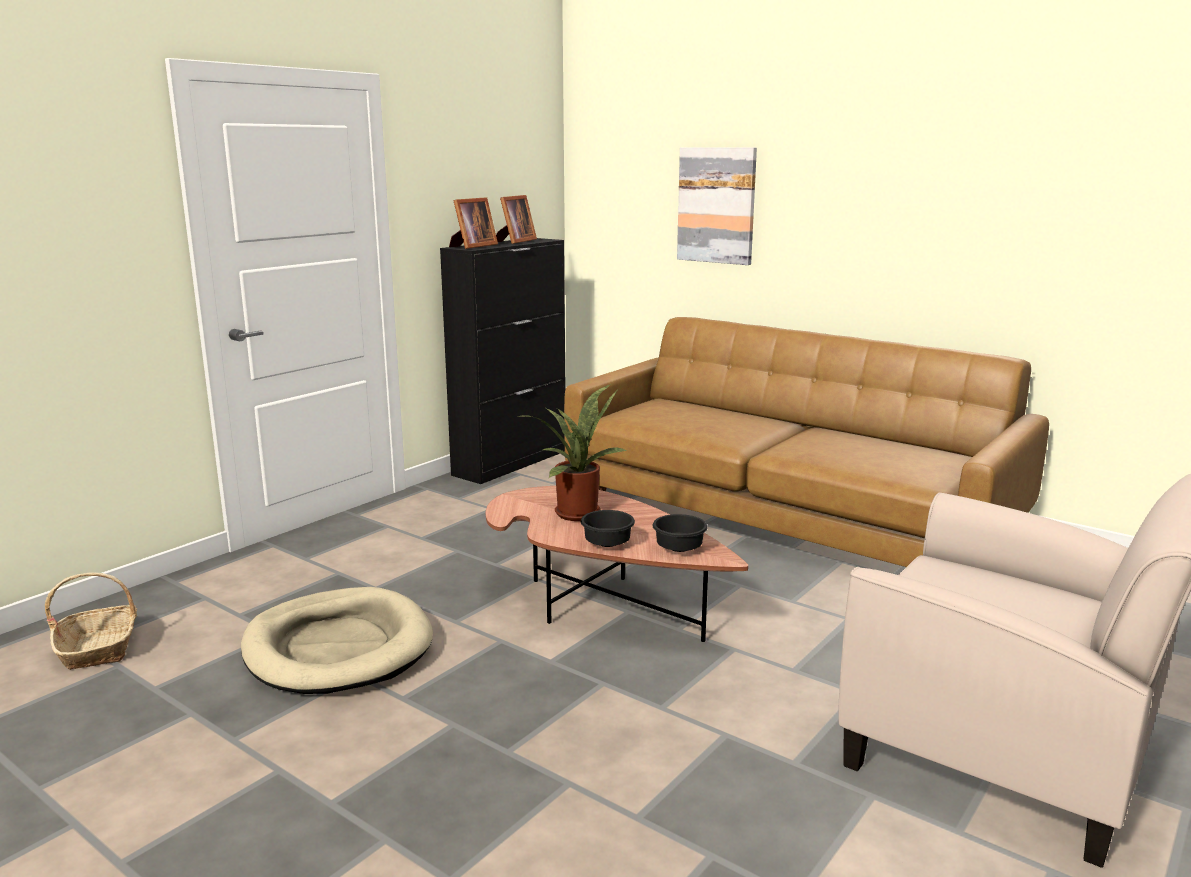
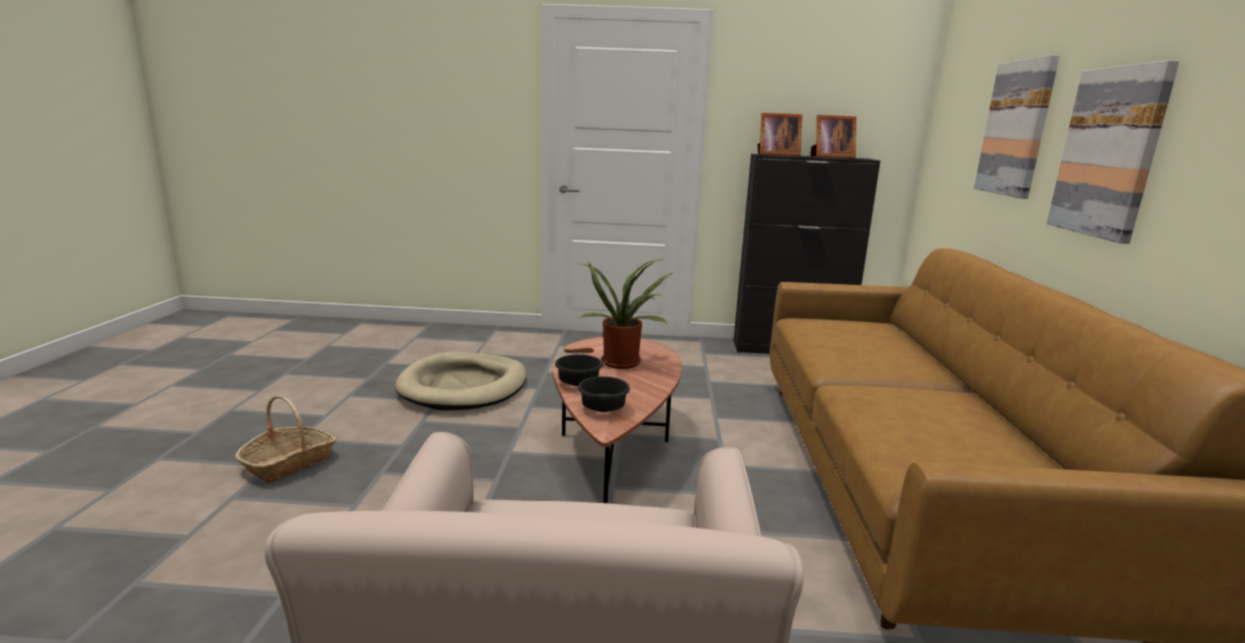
camera: 55 degrees right, 0 degrees up
basket [45,573,137,670] -> basket moved to [235,395,336,483]
none -> picture [1046,60,1180,244]

